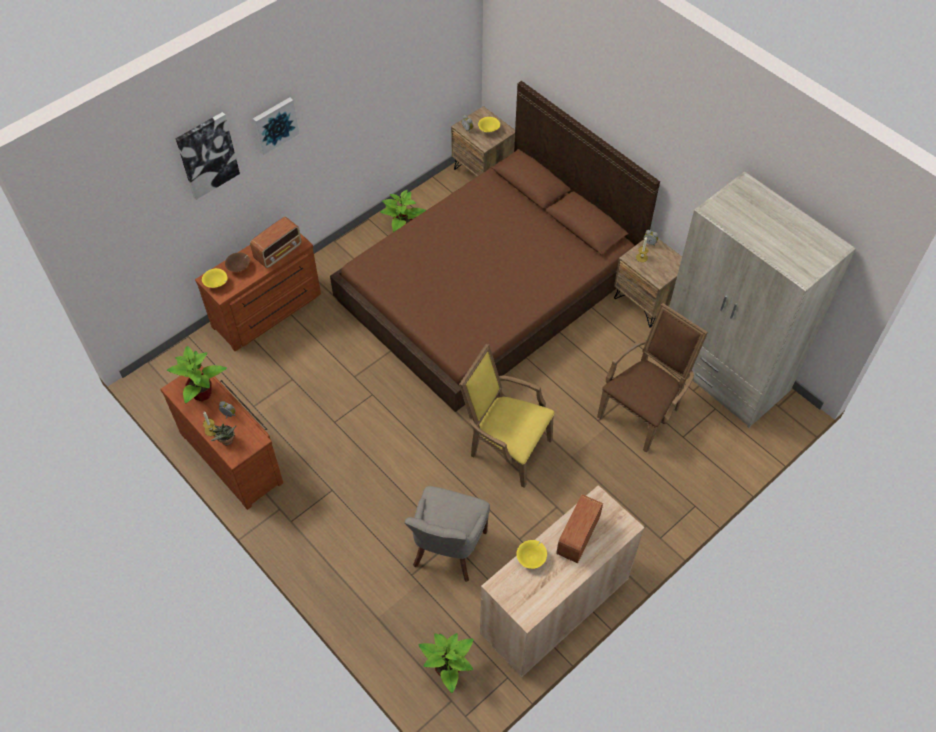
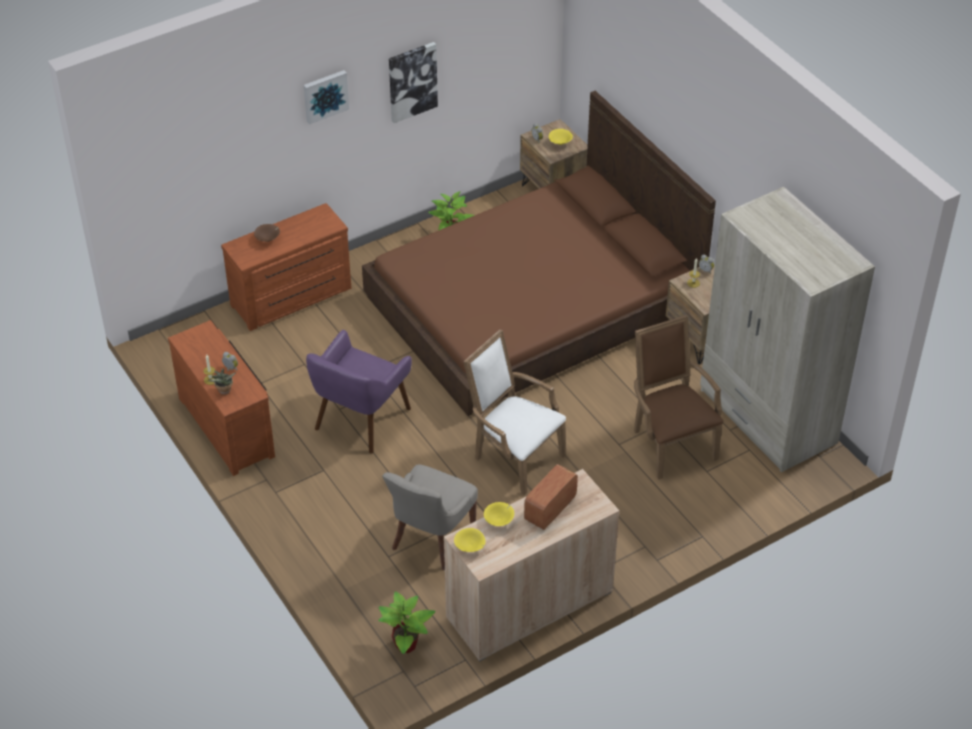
camera: 10 degrees right, 10 degrees down
potted plant [167,346,227,403] -> none
picture [176,112,240,200] -> picture moved to [389,42,438,123]
yellow bowl [202,268,228,288] -> yellow bowl moved to [454,528,486,552]
radio [250,217,301,268] -> none
yellow armchair [459,343,554,488] -> white armchair [463,330,566,495]
brown armchair [597,303,708,452] -> brown armchair turned 75 degrees counterclockwise [634,315,723,480]
none -> purple armchair [306,330,412,453]

